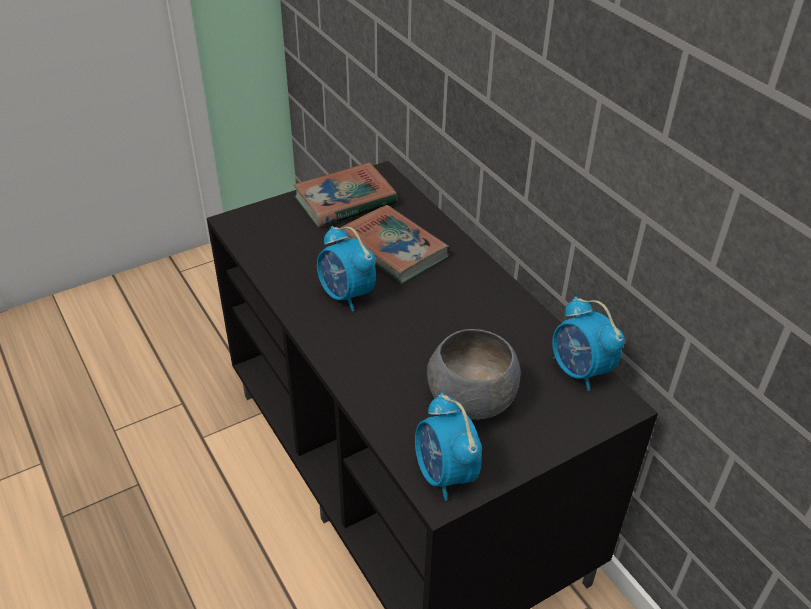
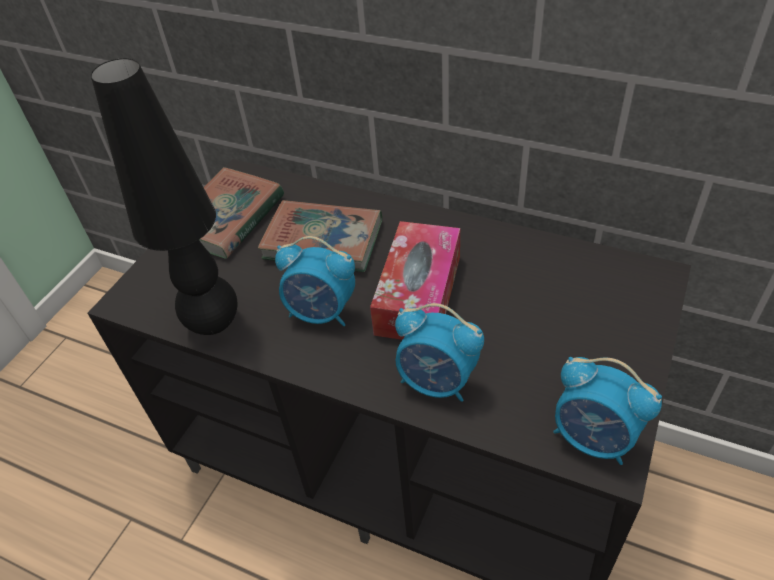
camera: 30 degrees left, 5 degrees up
grey bowl [427,329,521,420] -> none
alarm clock [552,296,625,391] -> alarm clock moved to [395,303,484,402]
none -> black table lamp [91,58,237,335]
none -> tissue box [370,221,460,340]

